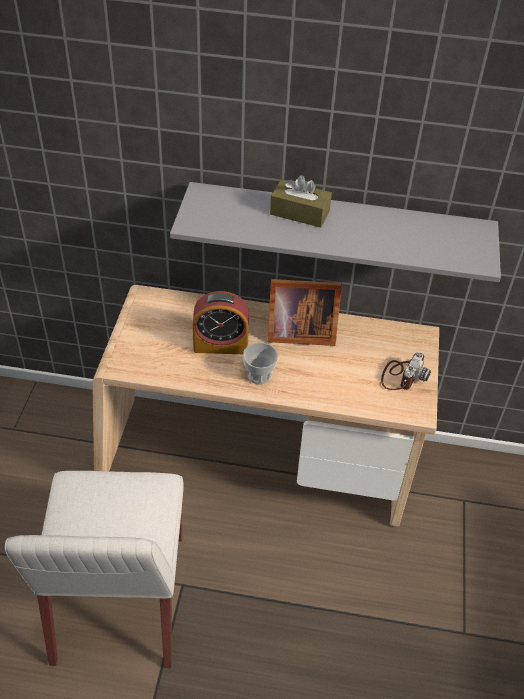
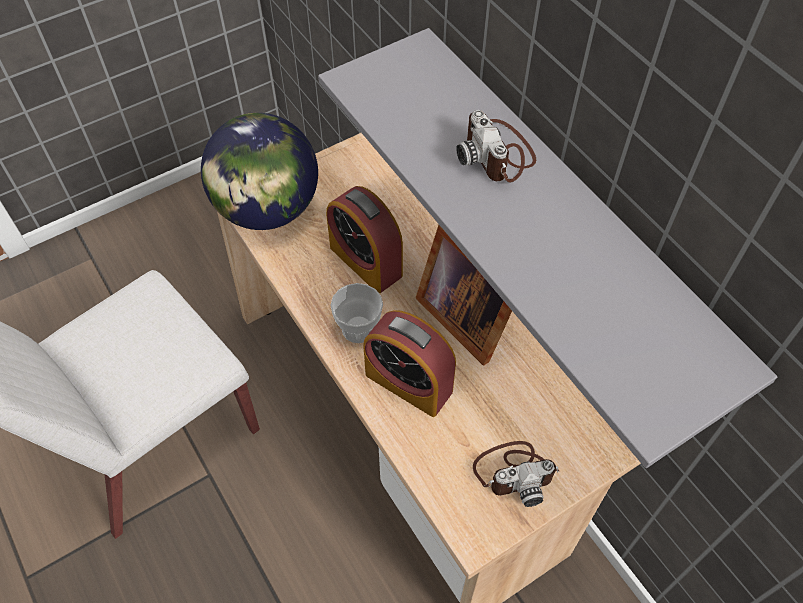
camera: 50 degrees right, 10 degrees up
brown tissue box [270,175,332,227] -> camera [456,110,536,183]
none -> globe [201,113,318,230]
none -> alarm clock [363,310,456,417]

